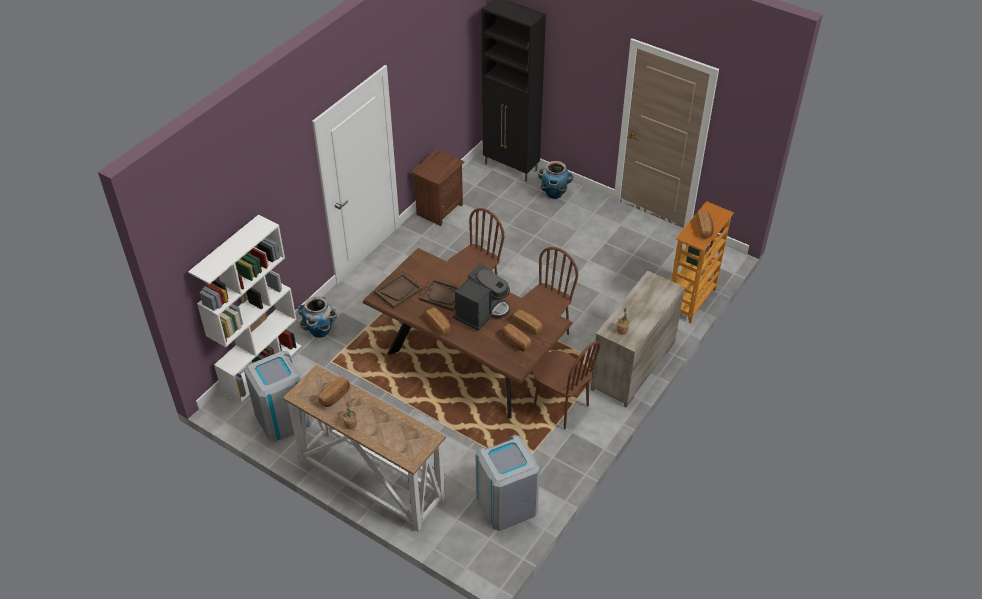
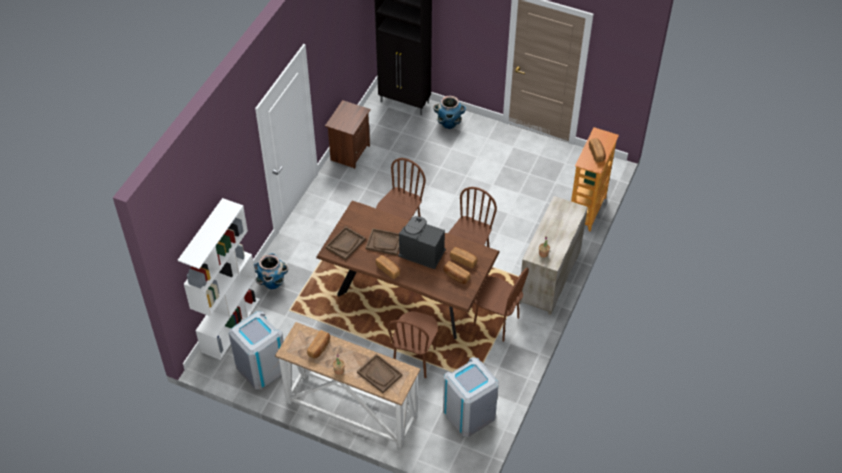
camera: 10 degrees left, 5 degrees up
coffee machine [453,263,510,331] -> coffee machine turned 90 degrees counterclockwise [398,216,446,269]
none -> brown tray [357,354,402,393]
none -> brown chair [387,311,438,378]

